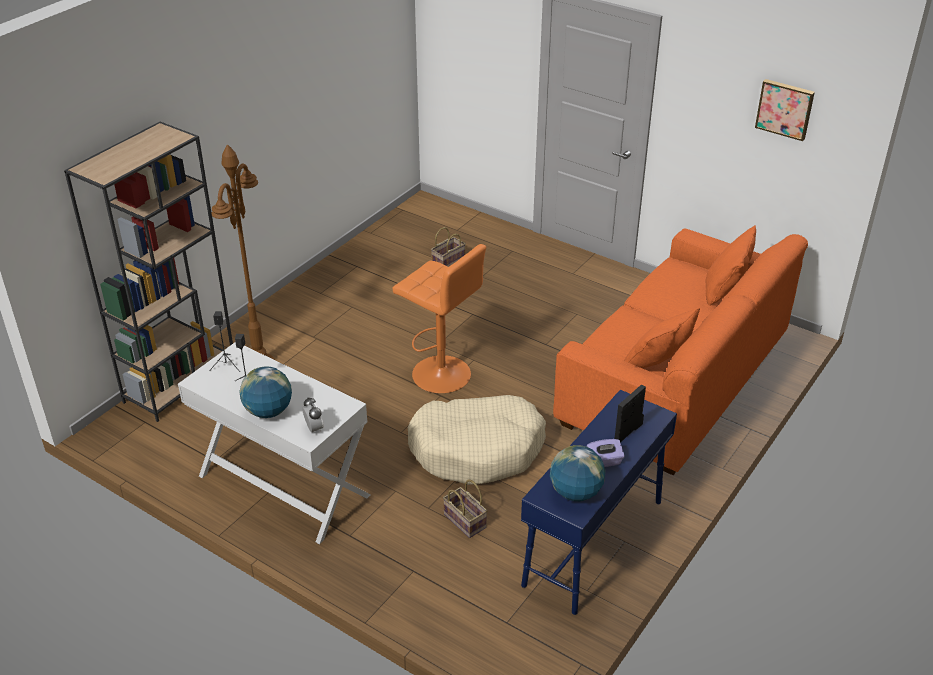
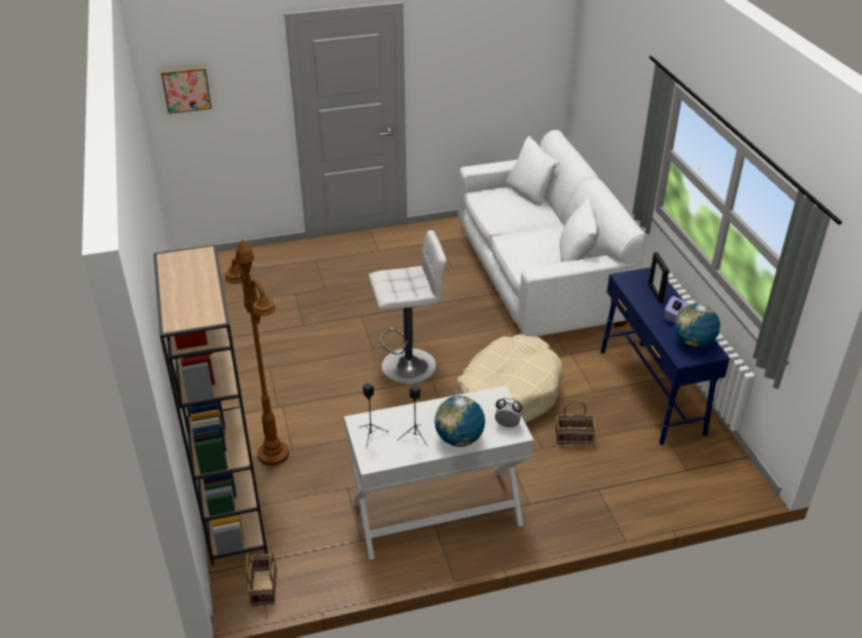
camera: 50 degrees left, 0 degrees up
orange stool [393,244,486,393] -> white stool [369,230,447,384]
basket [431,227,466,267] -> basket moved to [246,552,277,606]
orange sofa [553,225,808,476] -> white sofa [459,130,646,337]
picture [755,79,815,141] -> picture moved to [161,66,212,114]

